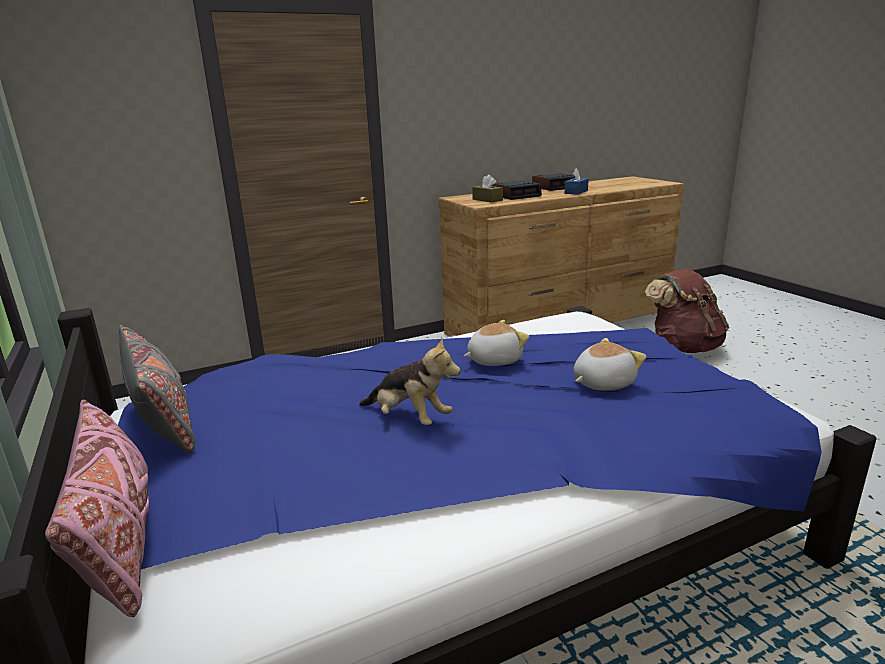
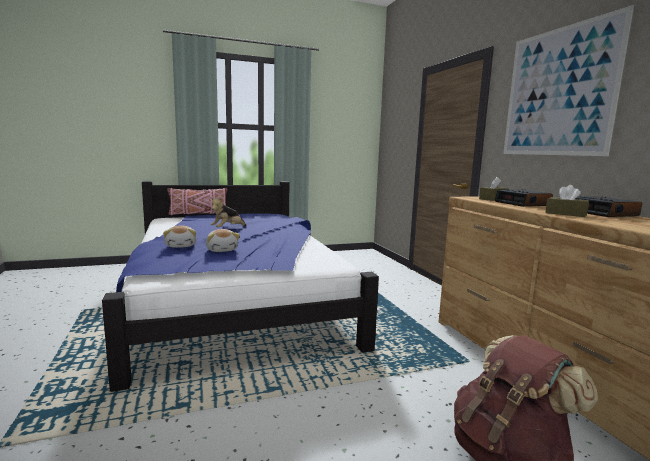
camera: 95 degrees right, 10 degrees down
grey pillow [119,325,195,453] -> none
plush toy [464,320,529,366] -> plush toy moved to [163,226,196,248]
blue tissue box [565,168,589,195] -> brown tissue box [545,185,589,217]
none -> picture [503,5,634,156]

